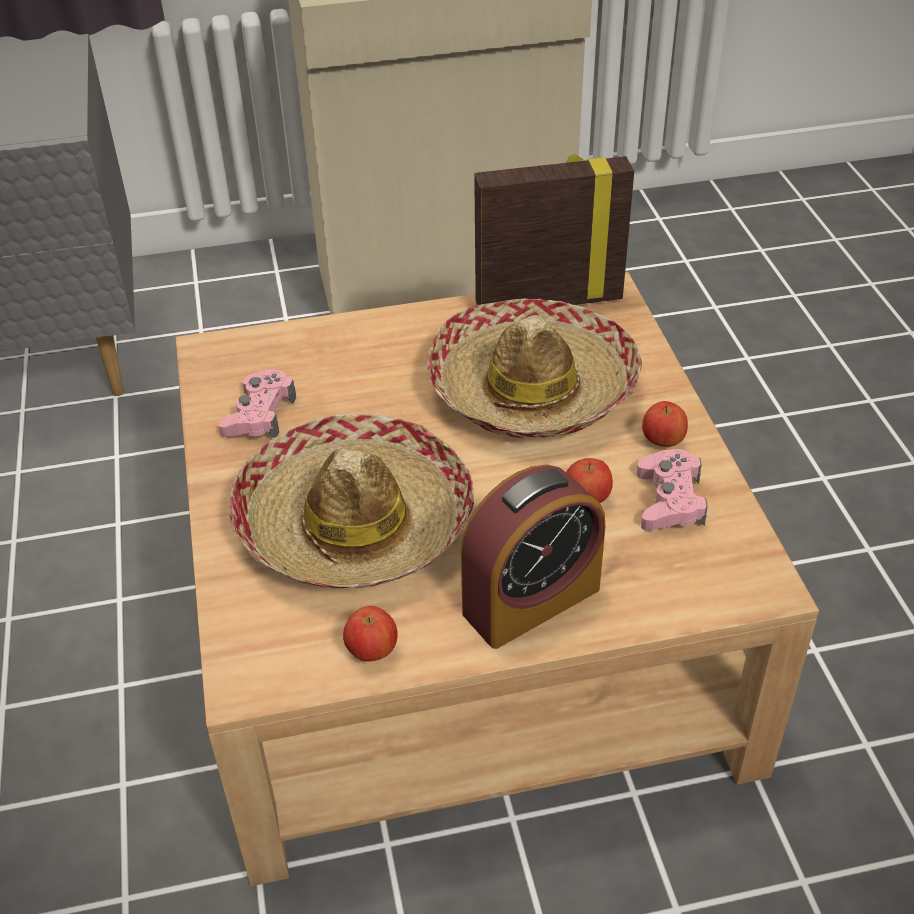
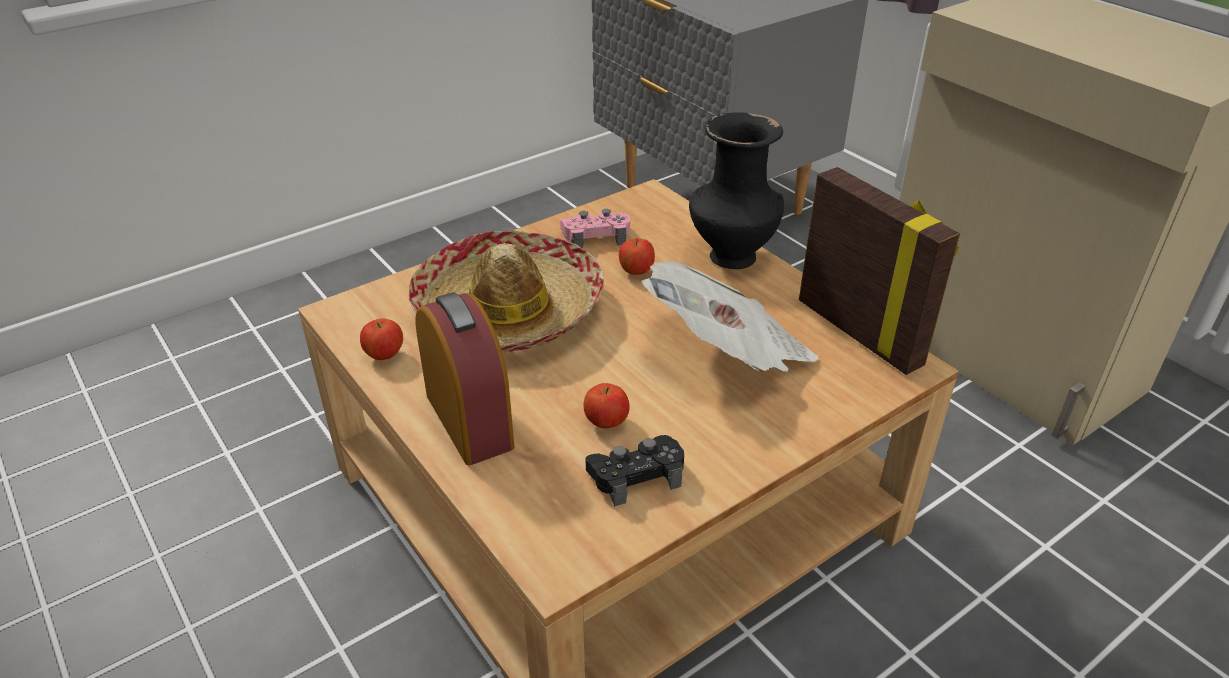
camera: 65 degrees right, 5 degrees down
hat [427,299,642,438] -> newspaper [641,261,819,372]
alarm clock [461,465,606,649] -> alarm clock turned 150 degrees counterclockwise [416,292,514,465]
pink game controller [636,449,708,530] -> black game controller [586,435,684,507]
apple [642,401,688,447] -> apple moved to [619,238,655,275]
none -> black vase [689,112,784,269]

